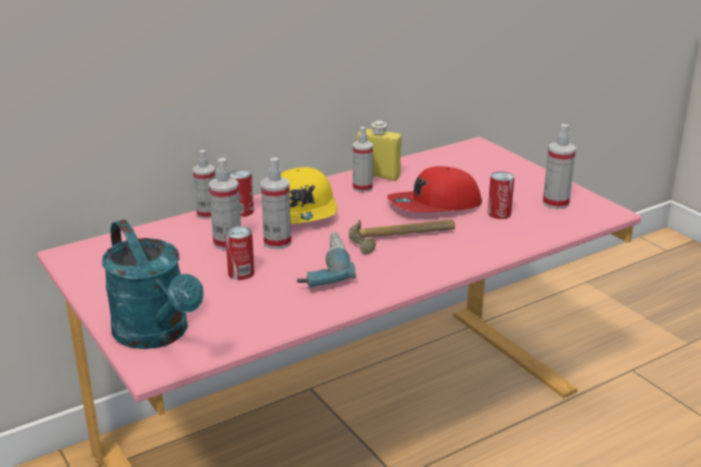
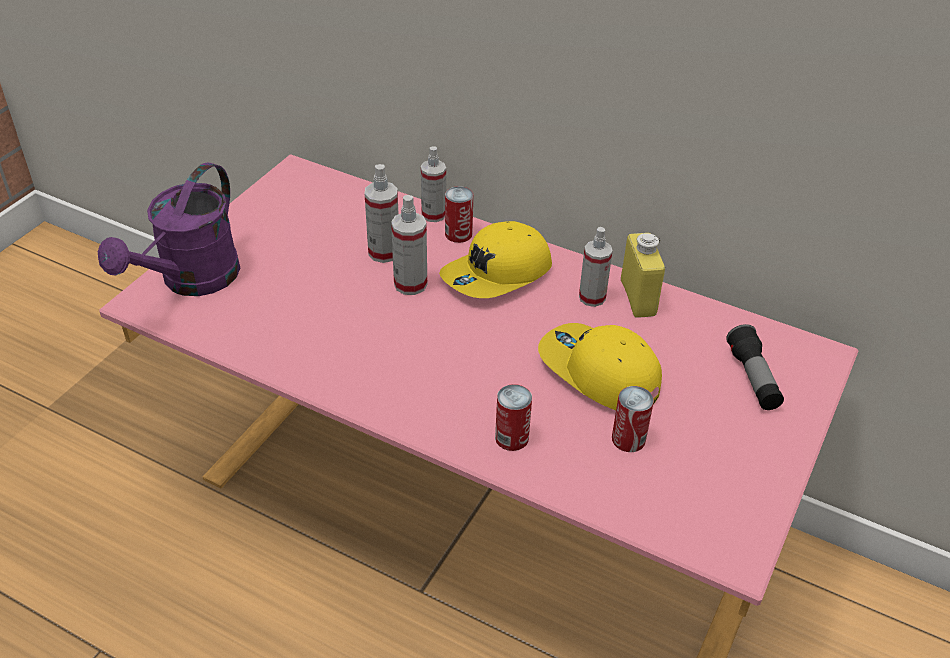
camera: 60 degrees right, 15 degrees up
turquoise watering can [102,219,204,349] -> purple watering can [98,162,240,296]
can [225,226,254,280] -> can moved to [495,384,532,451]
power drill [297,232,356,287] -> none
hammer [349,219,455,254] -> none
red cap [387,166,482,212] -> yellow cap [538,323,662,410]
spray bottle [543,124,576,209] -> none
none -> flashlight [726,324,784,410]

